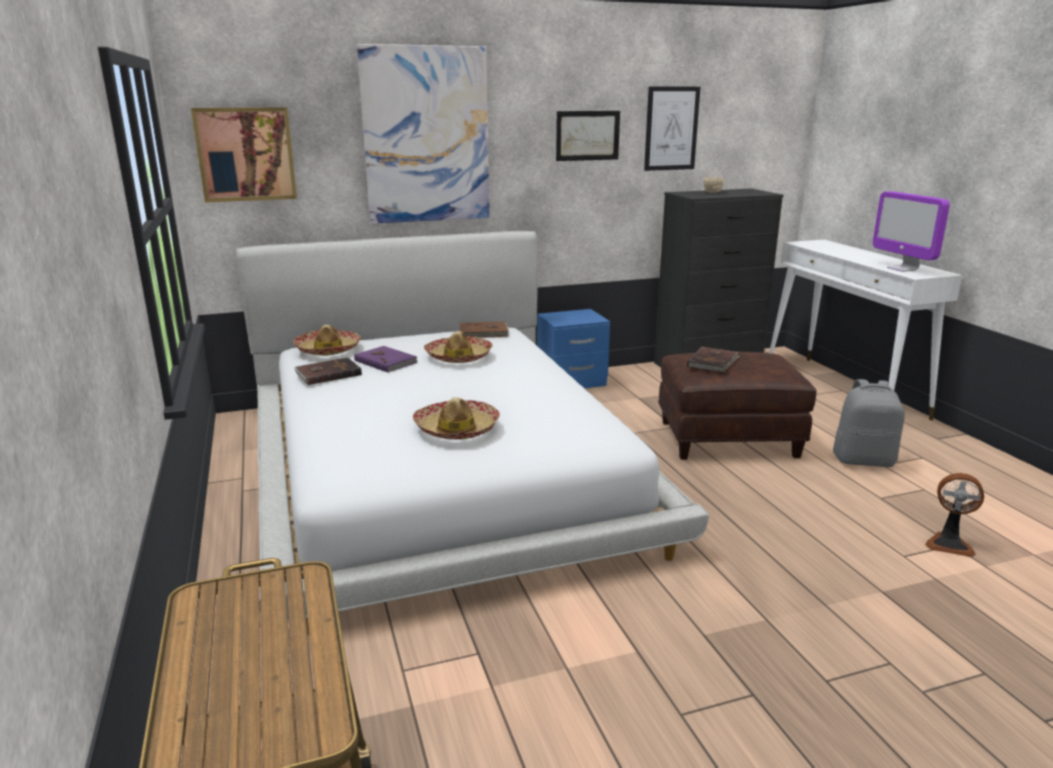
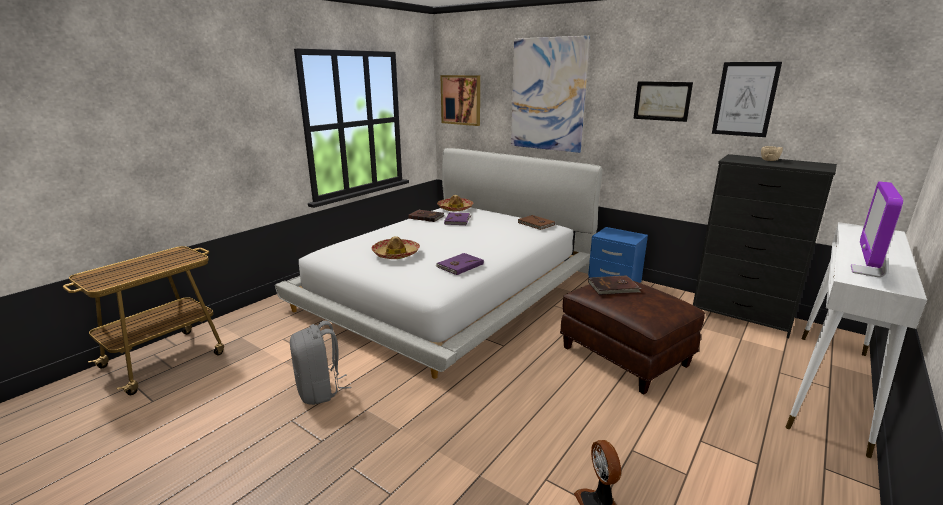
camera: 55 degrees right, 0 degrees up
hat [424,331,493,363] -> none
grey backpack [833,379,905,467] -> grey backpack moved to [290,321,351,405]
none -> purple book [435,253,484,275]

